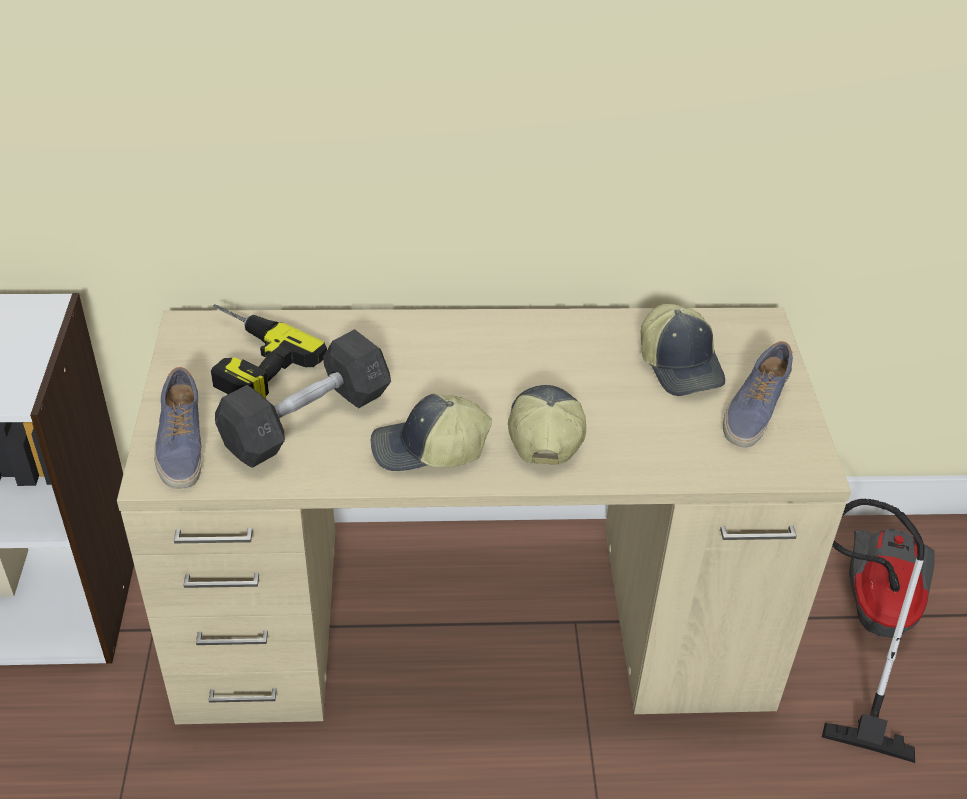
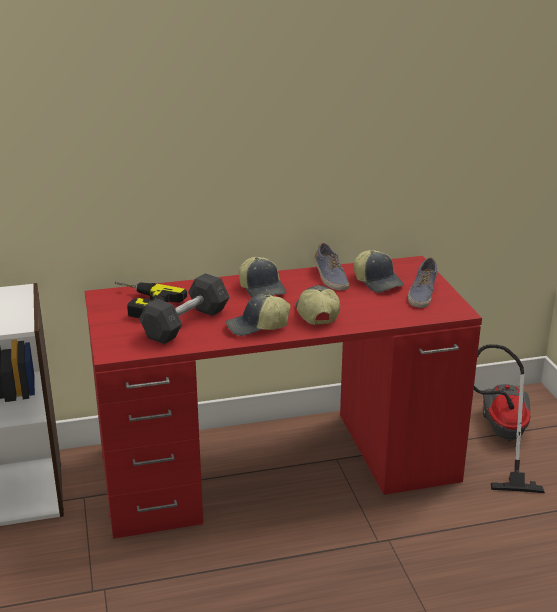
camera: 10 degrees left, 15 degrees down
beige desk [117,308,851,724] -> red desk [85,256,482,539]
shoe [154,367,202,489] -> shoe moved to [314,242,349,290]
none -> cap [239,257,286,297]

